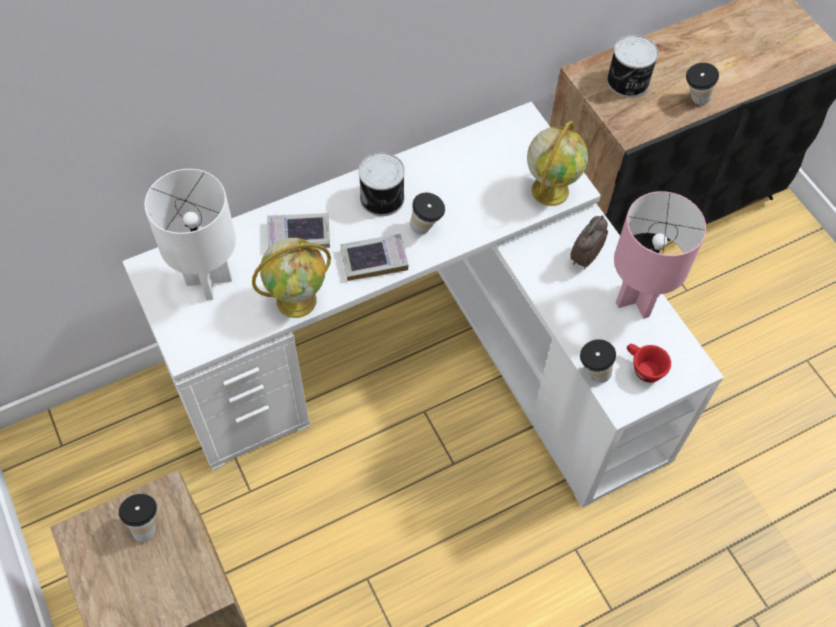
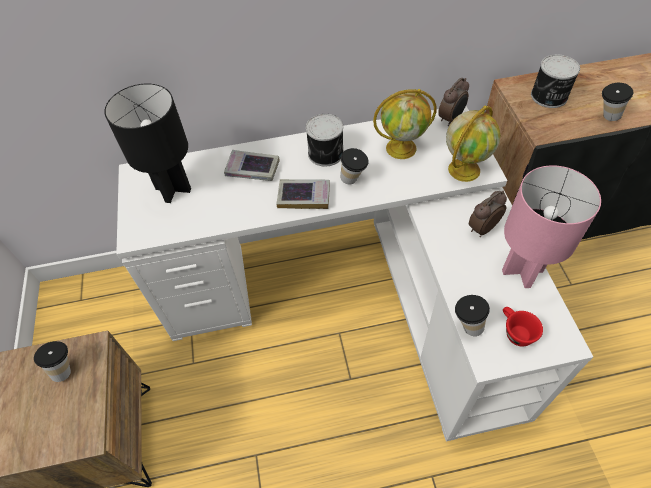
camera: 20 degrees right, 5 degrees down
white table lamp [144,169,236,300] -> black table lamp [105,84,191,203]
globe [252,238,331,318] -> globe moved to [373,89,437,159]
none -> alarm clock [438,77,469,126]

